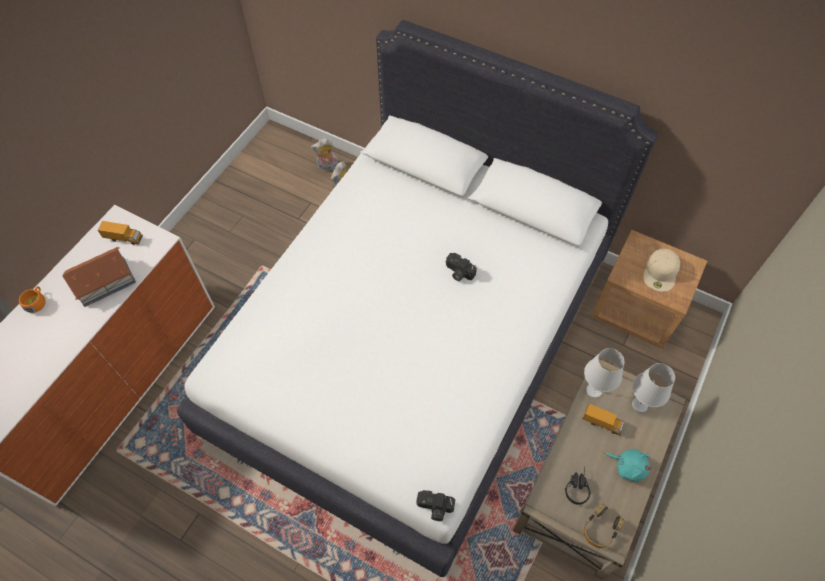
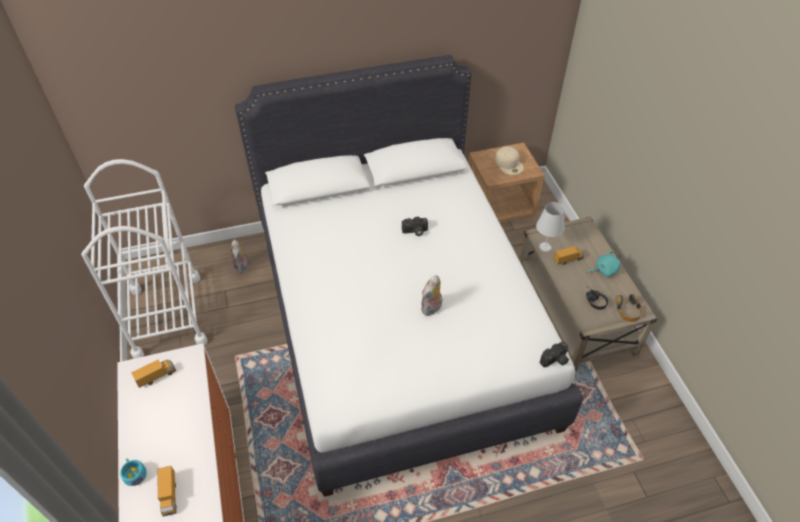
camera: 45 degrees left, 10 degrees down
orange cup [19,286,45,313] -> turquoise cup [120,459,147,486]
toy house [63,247,136,307] -> none
plush toy [311,138,338,171] -> plush toy moved to [421,275,443,316]
white table lamp [632,363,675,412] -> none
none -> white cart [81,159,208,359]
none -> toy truck [157,466,177,516]

